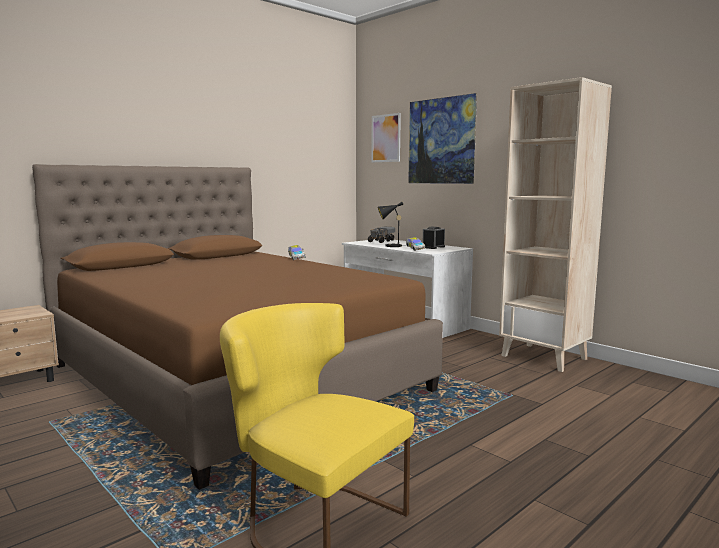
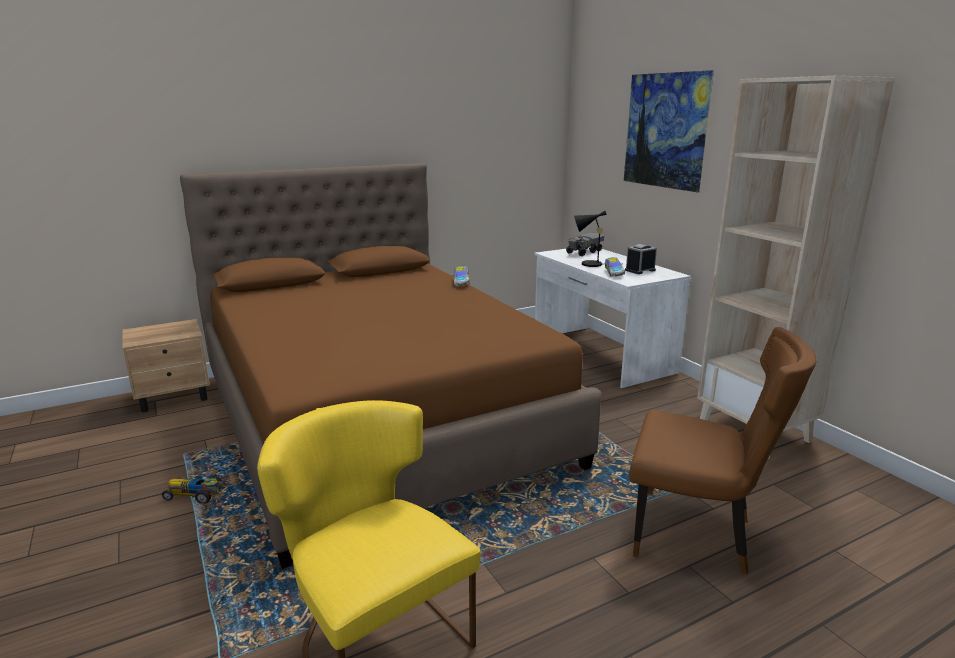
camera: 15 degrees right, 10 degrees up
picture [372,113,401,162] -> none
none -> toy car [162,476,225,504]
none -> brown chair [629,327,816,574]

